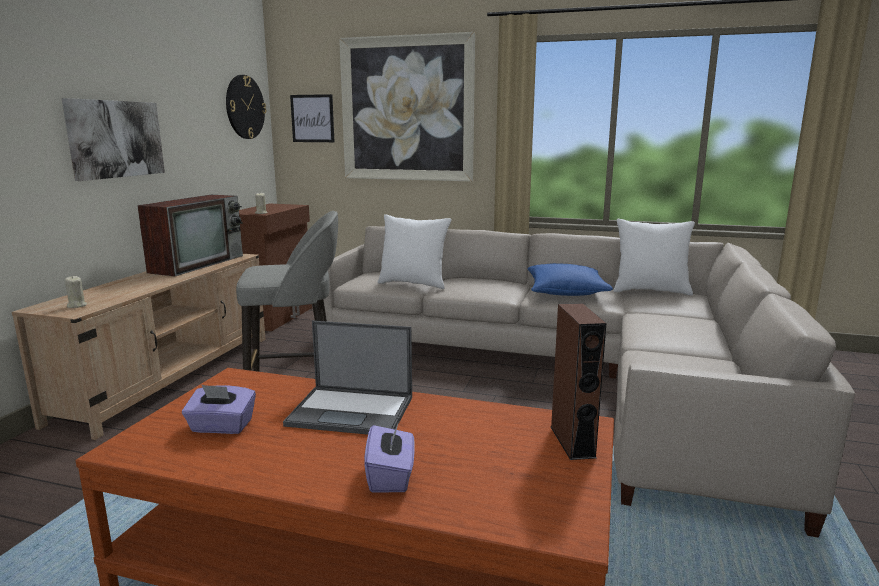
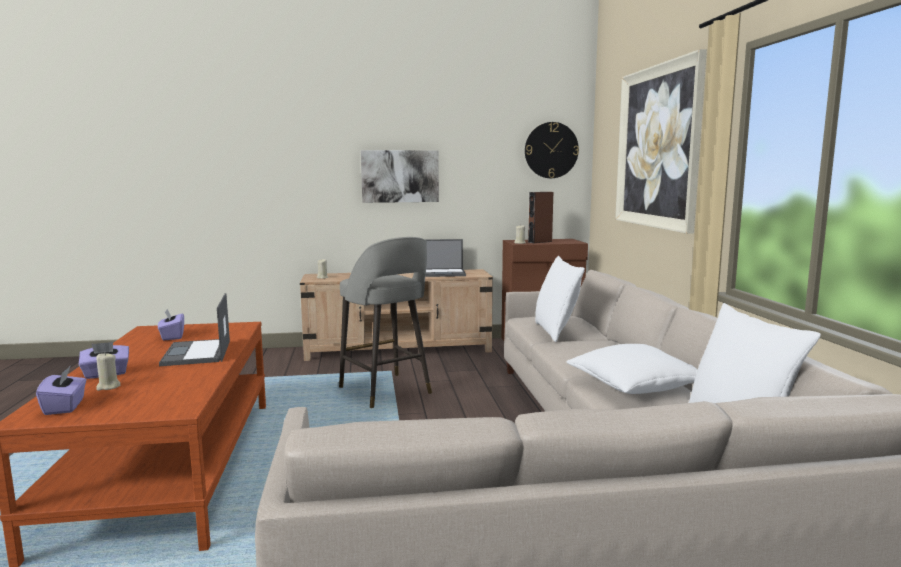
camera: 65 degrees right, 5 degrees down
television [137,195,243,277] -> laptop [425,239,466,277]
picture [290,94,334,142] -> none
blue pillow [527,263,613,296] -> white pillow [567,344,697,394]
brown speaker [551,303,606,460] -> brown speaker moved to [528,192,553,243]
none -> purple tissue box [36,367,86,415]
none -> beige candle [96,353,120,391]

